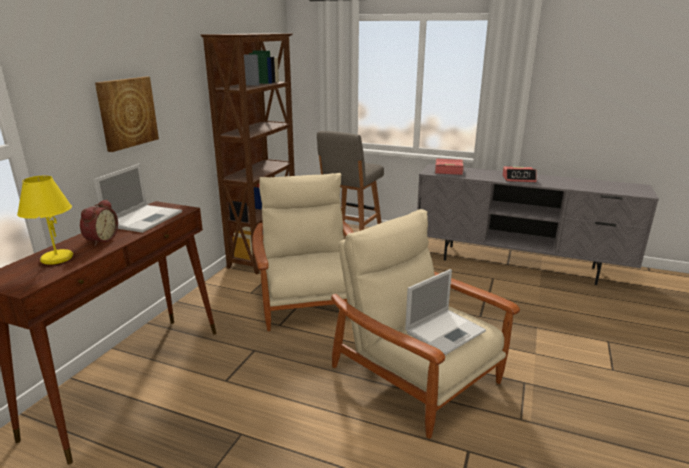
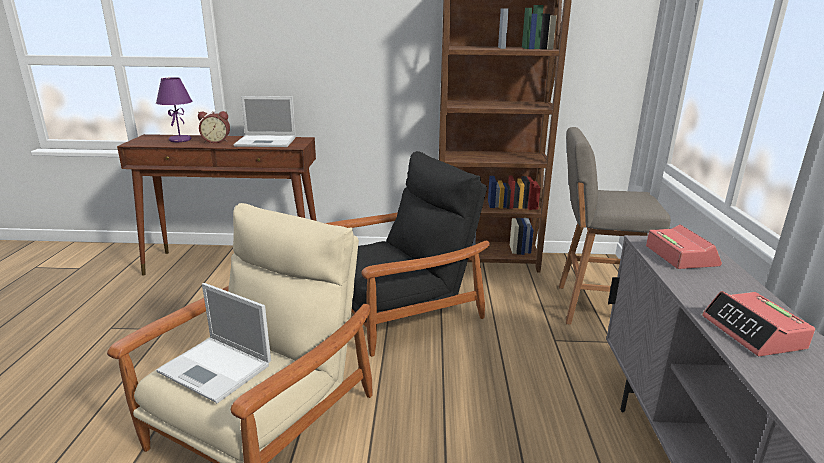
camera: 70 degrees right, 0 degrees up
yellow table lamp [17,176,73,265] -> purple table lamp [156,77,193,142]
picture [95,77,159,152] -> none
beige armchair [252,173,354,331] -> black armchair [325,151,490,357]

